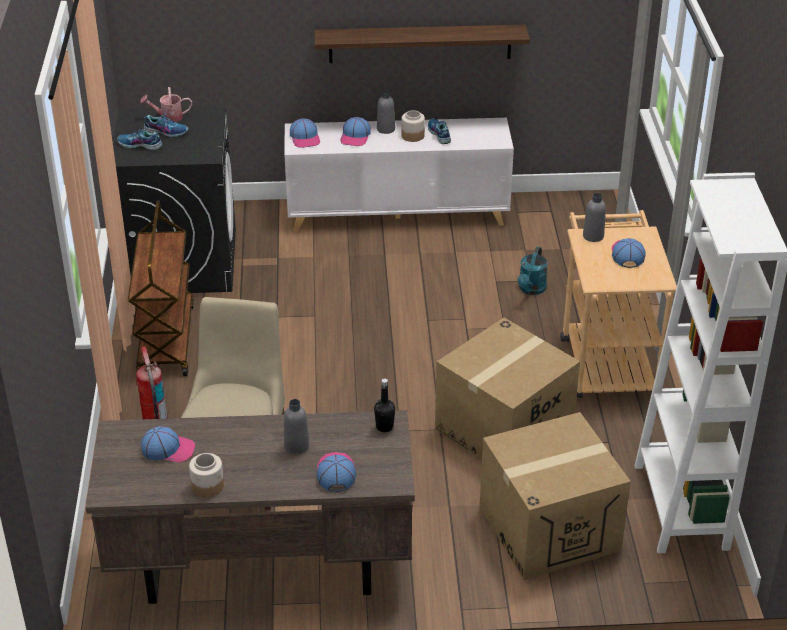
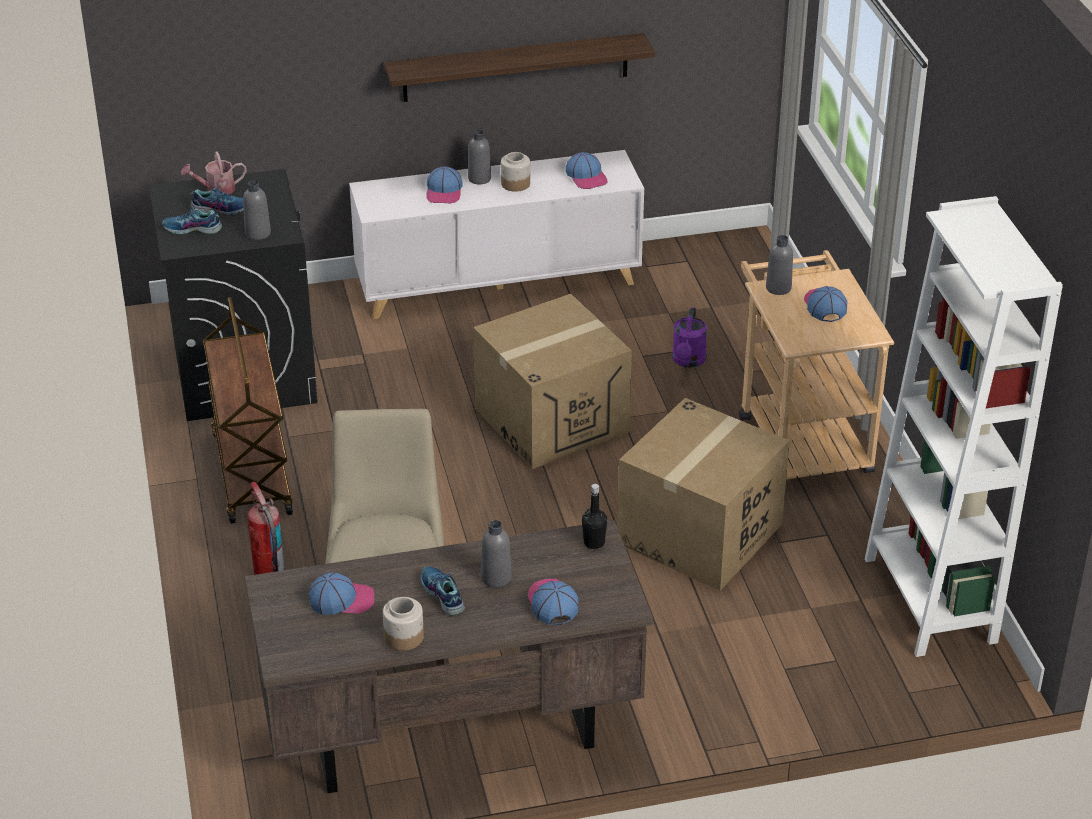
camera: 10 degrees left, 0 degrees up
cap [290,118,320,148] -> cap moved to [566,152,607,189]
shoe [428,119,451,144] -> shoe moved to [421,566,465,616]
cardboard box [480,412,631,580] -> cardboard box moved to [473,294,632,469]
turquoise watering can [517,247,548,295] -> purple watering can [672,307,707,368]
none -> grey bottle [243,180,271,240]

